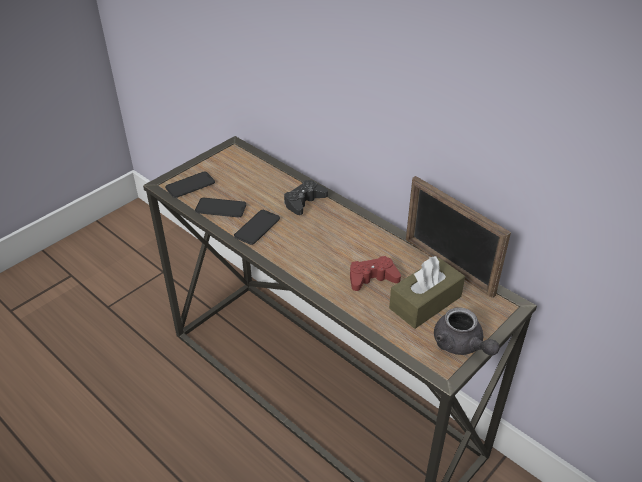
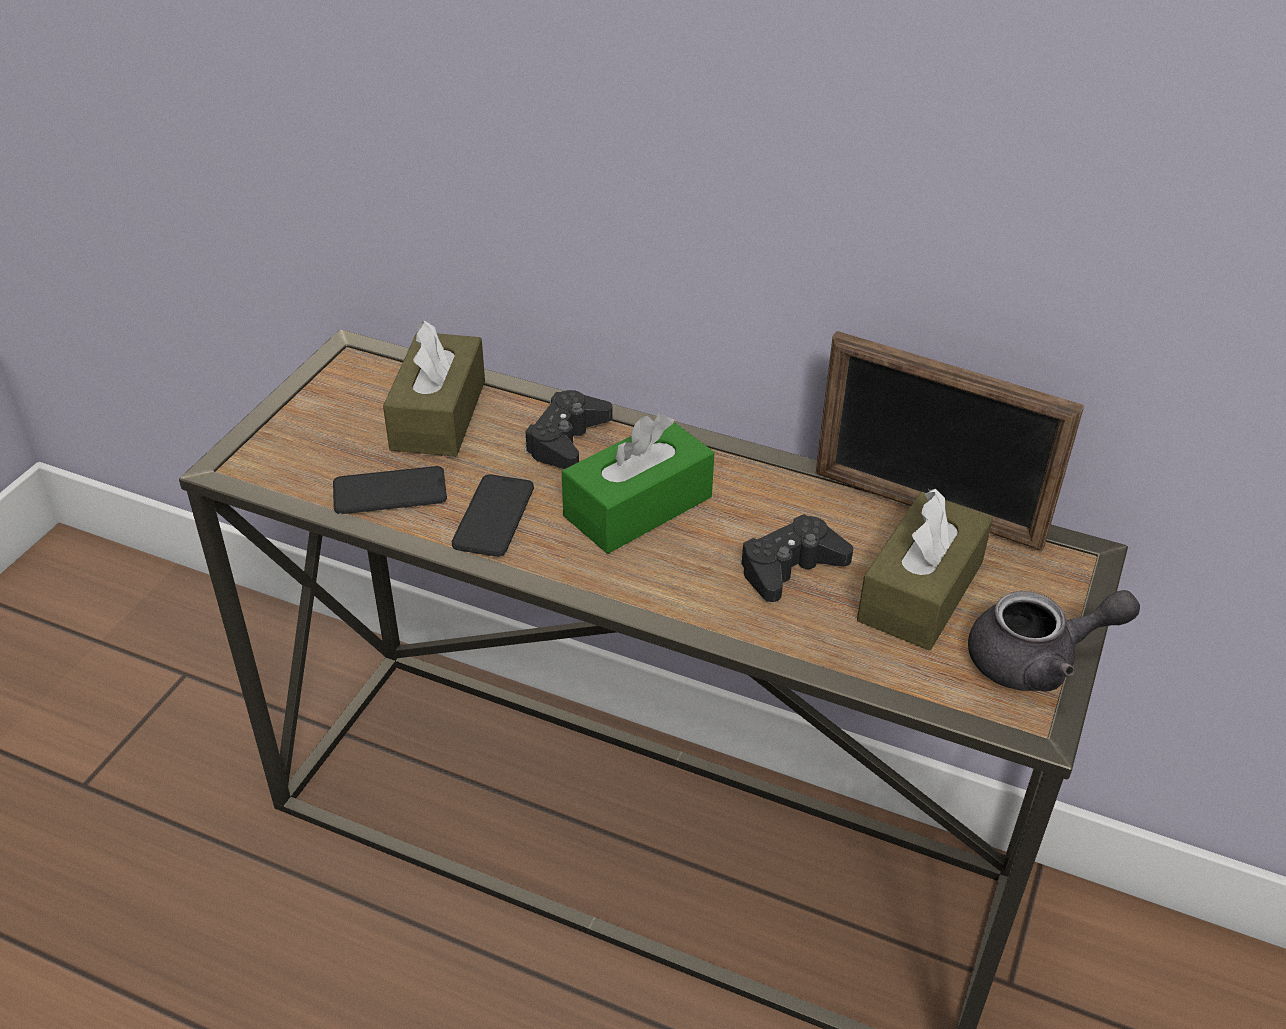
camera: 20 degrees left, 0 degrees up
phone [165,171,215,198] -> none
red game controller [350,256,401,291] -> black game controller [741,514,853,602]
grey teapot [434,307,500,355] -> grey teapot turned 45 degrees counterclockwise [968,590,1140,692]
none -> brown tissue box [383,321,485,457]
none -> green tissue box [562,413,715,554]

